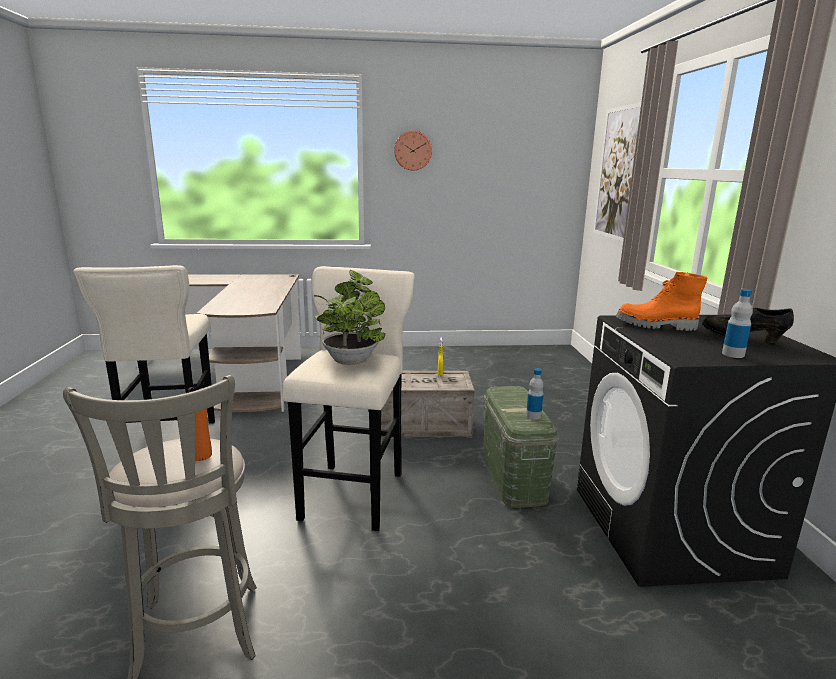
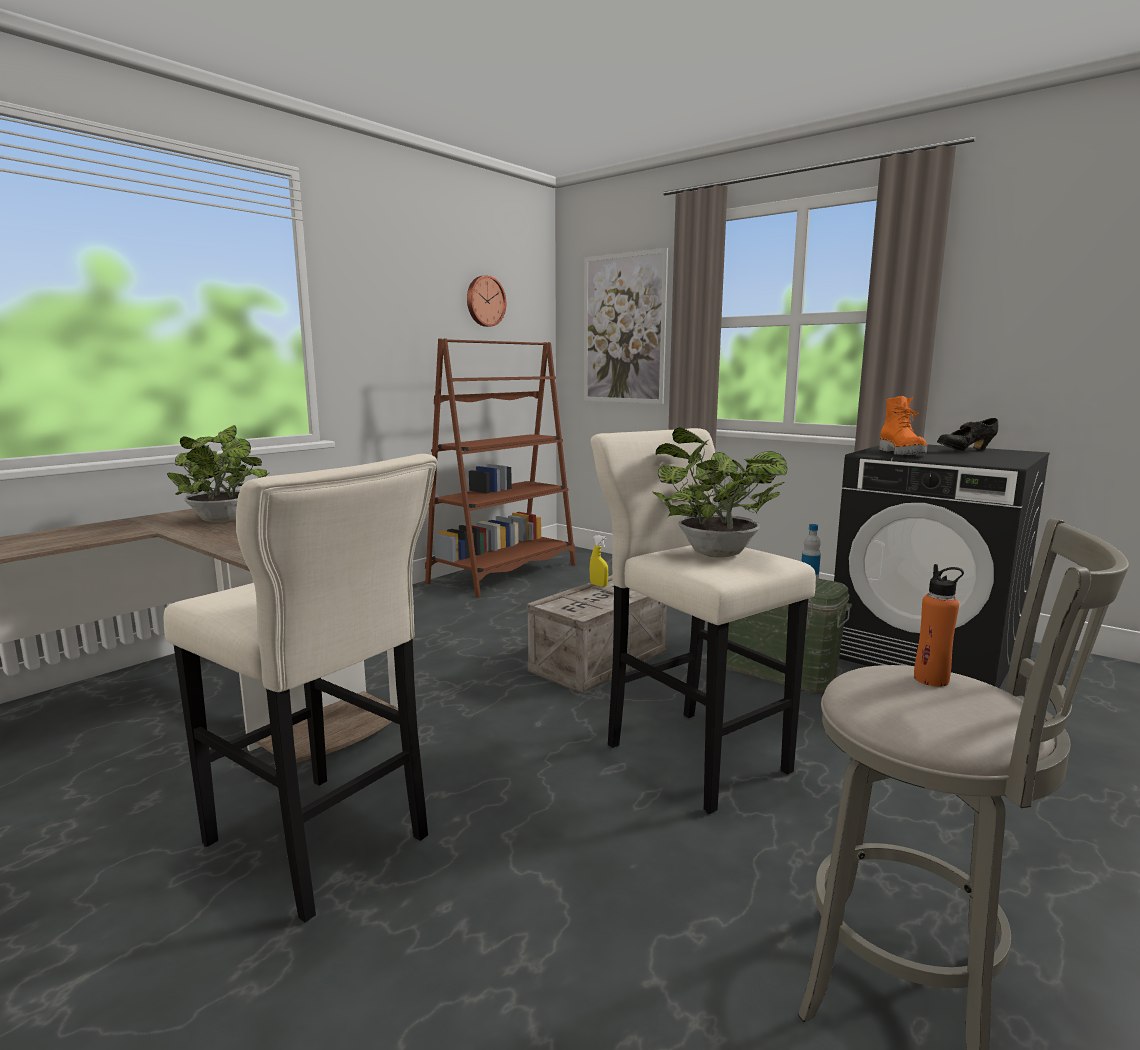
camera: 45 degrees left, 5 degrees down
wall clock [394,131,432,171] -> wall clock moved to [467,275,506,327]
orange boot [616,272,708,331] -> orange boot turned 60 degrees counterclockwise [879,396,928,455]
bottle [722,289,753,358] -> none
none -> potted plant [167,425,269,522]
none -> brown bookcase [425,338,576,597]

